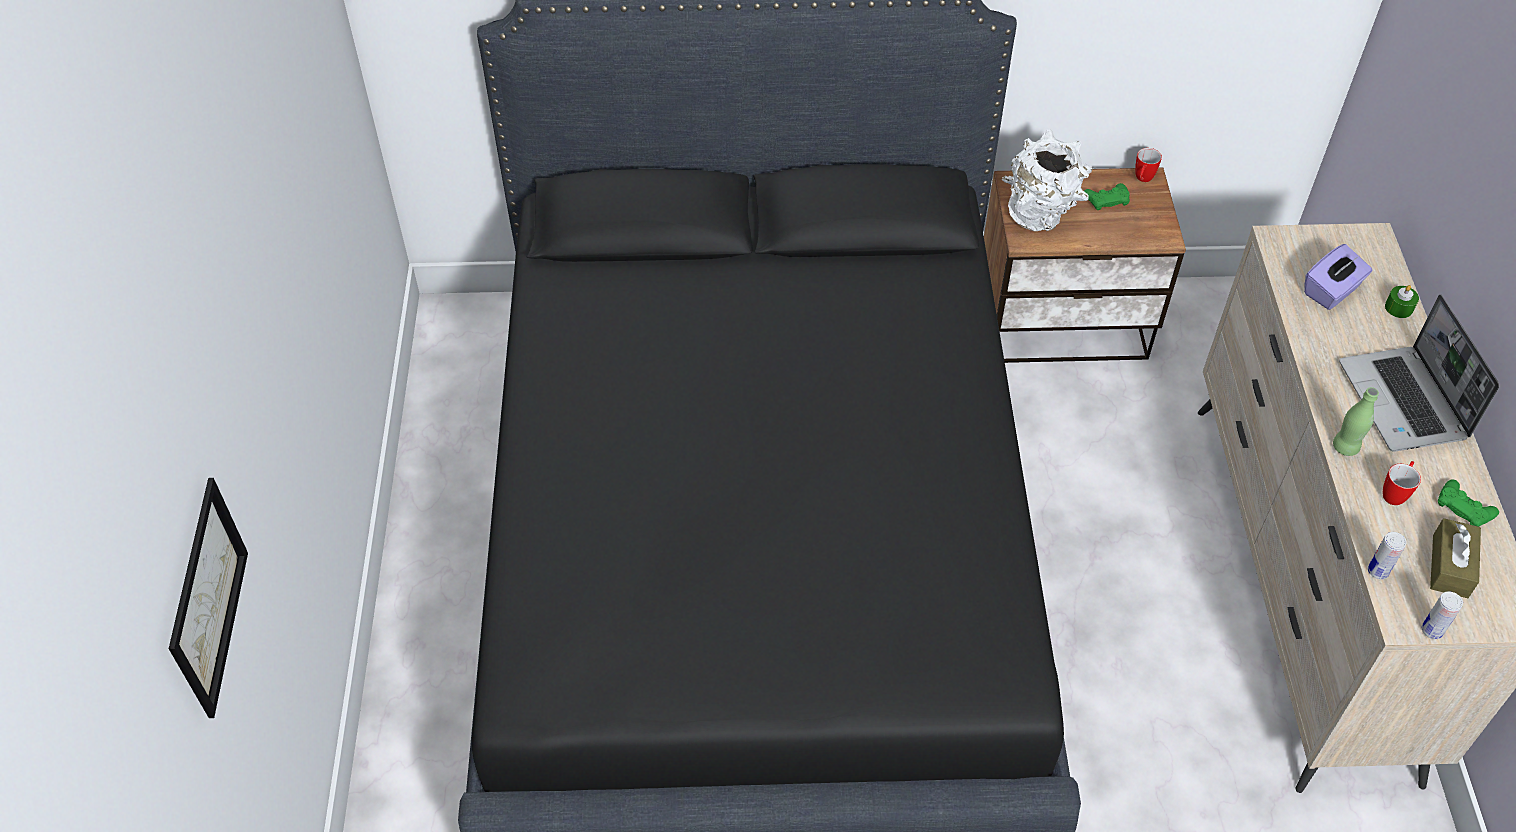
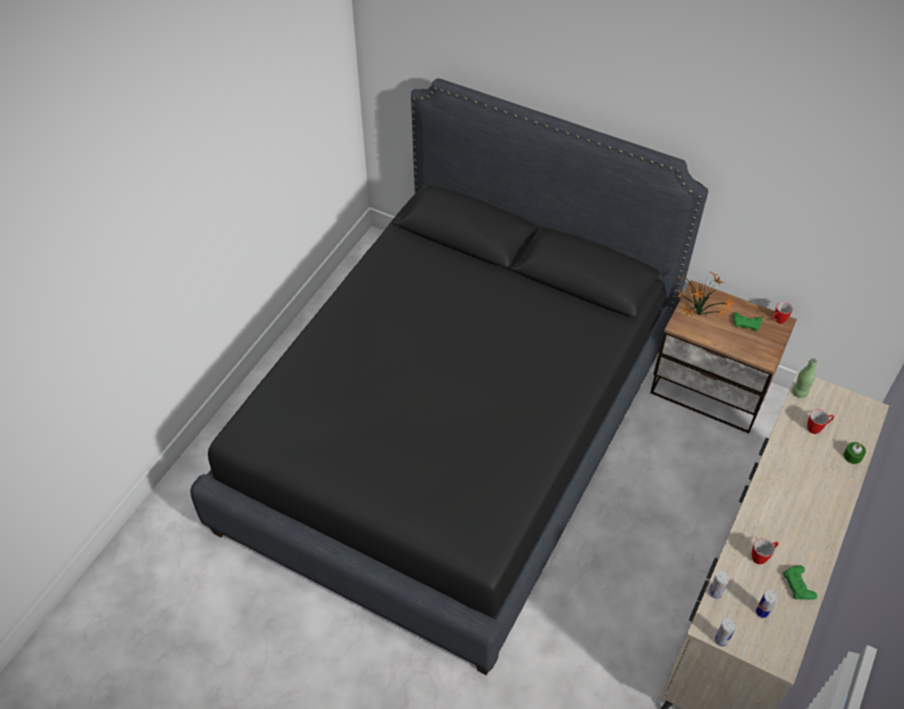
camera: 30 degrees right, 0 degrees up
picture [169,478,248,718] -> none
white vase [1002,129,1092,231] -> potted plant [677,273,734,318]
purple tissue box [1304,244,1372,310] -> mug [807,409,834,434]
green bottle [1333,387,1379,456] -> green bottle moved to [792,358,817,398]
laptop [1339,294,1499,452] -> none
brown tissue box [1430,518,1481,598] -> can [756,590,778,618]

